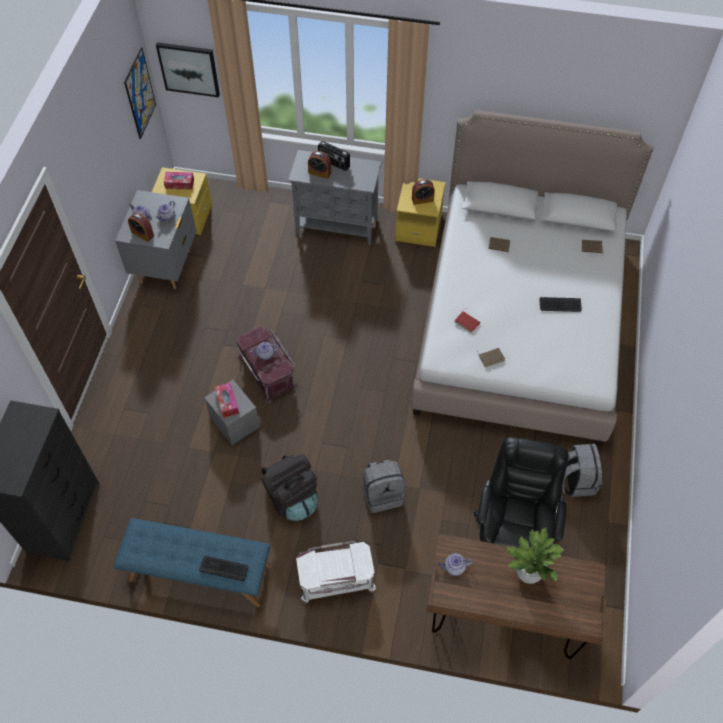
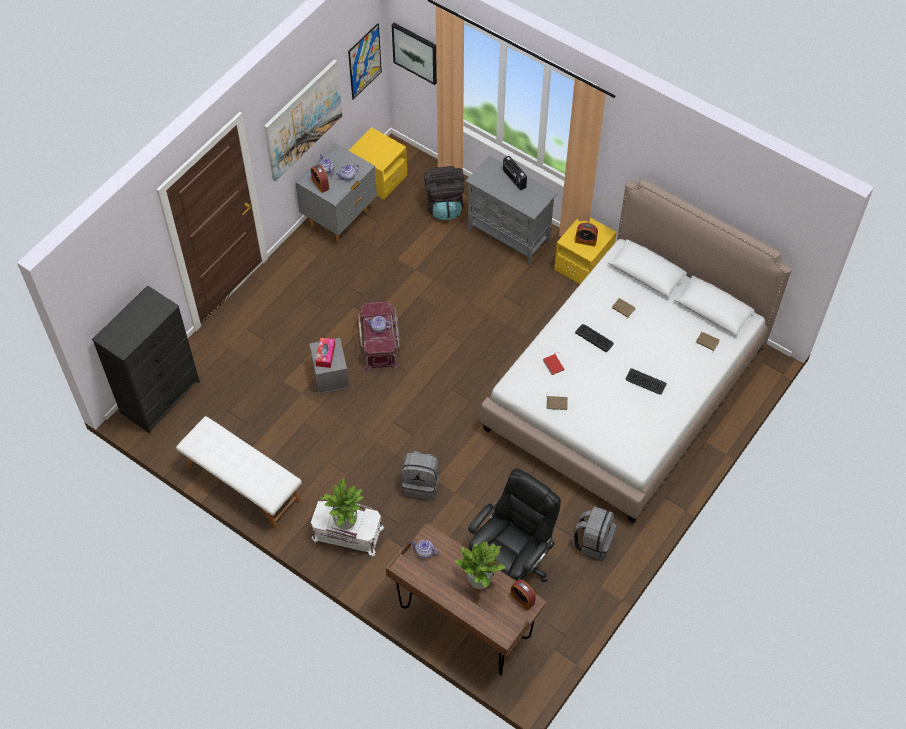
camera: 25 degrees right, 0 degrees up
blue bench [114,518,270,607] -> white bench [176,416,302,529]
tissue box [164,172,194,190] -> none
keyboard [199,556,249,581] -> keyboard moved to [575,324,614,352]
black backpack [261,454,318,521] -> black backpack moved to [424,166,464,220]
alarm clock [308,151,331,179] -> alarm clock moved to [510,579,536,610]
none -> picture [264,60,342,182]
none -> potted plant [320,479,364,530]

